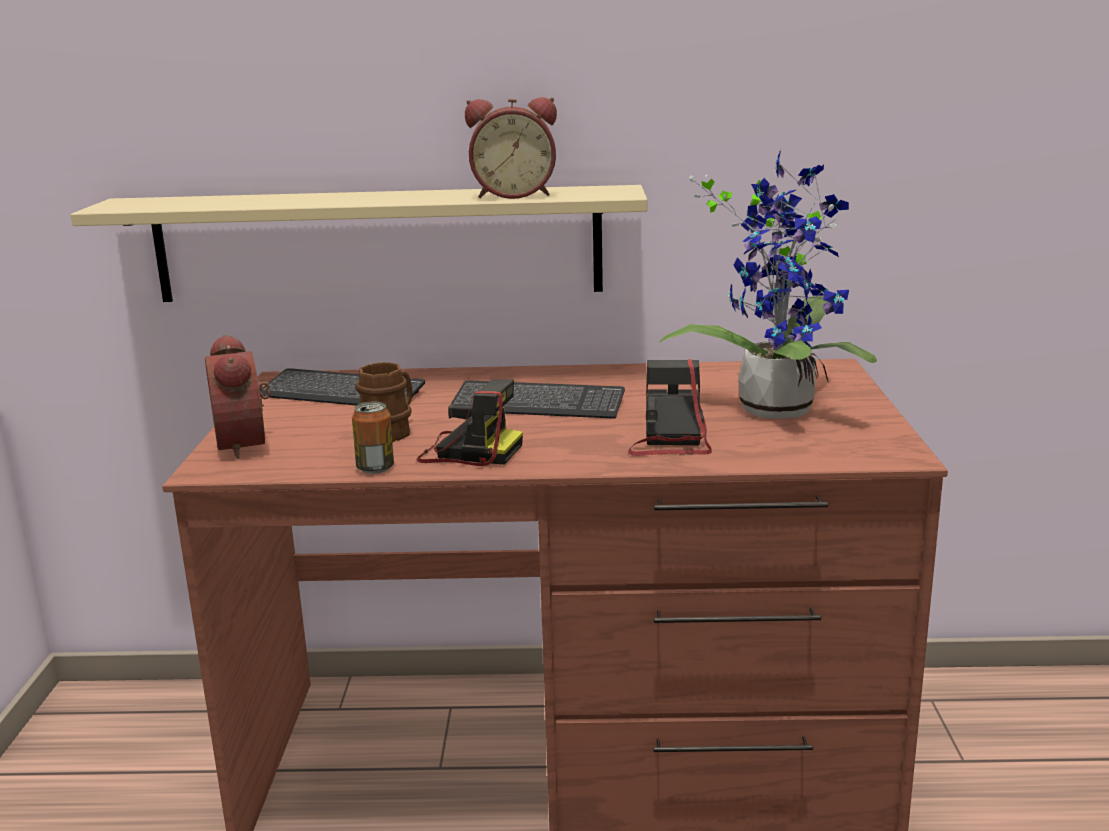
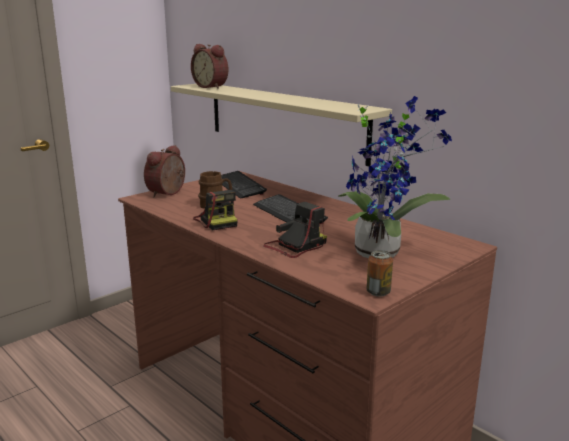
camera: 45 degrees right, 0 degrees up
can [352,402,394,474] -> can moved to [366,250,393,297]
alarm clock [465,97,557,199] -> alarm clock moved to [191,44,229,89]

